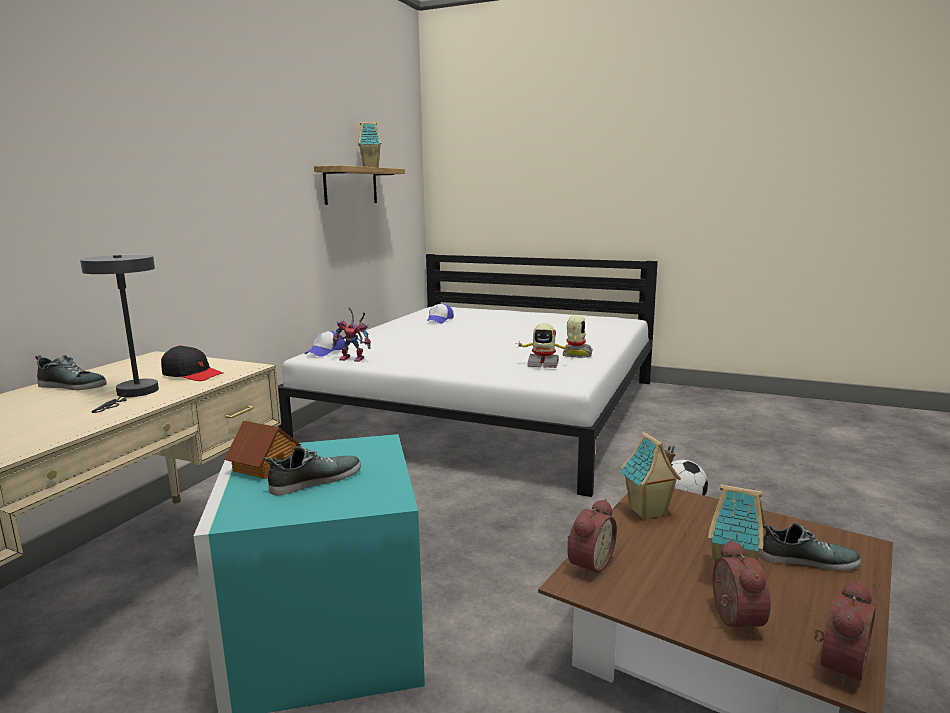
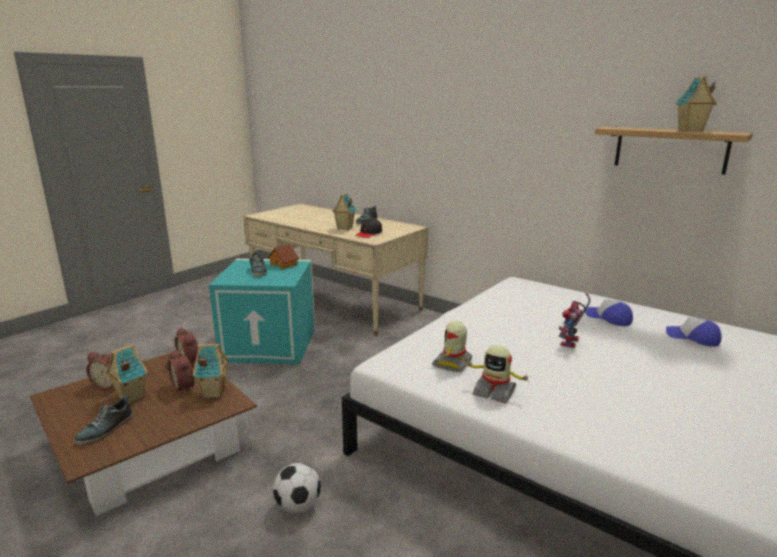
camera: 105 degrees right, 5 degrees up
grey table lamp [80,255,159,413] -> toy house [332,192,357,230]
cap [305,331,345,357] -> cap moved to [585,300,633,326]
toy robot [333,308,371,362] -> toy robot moved to [559,293,591,348]
alarm clock [814,581,876,686] -> alarm clock moved to [168,350,194,394]

